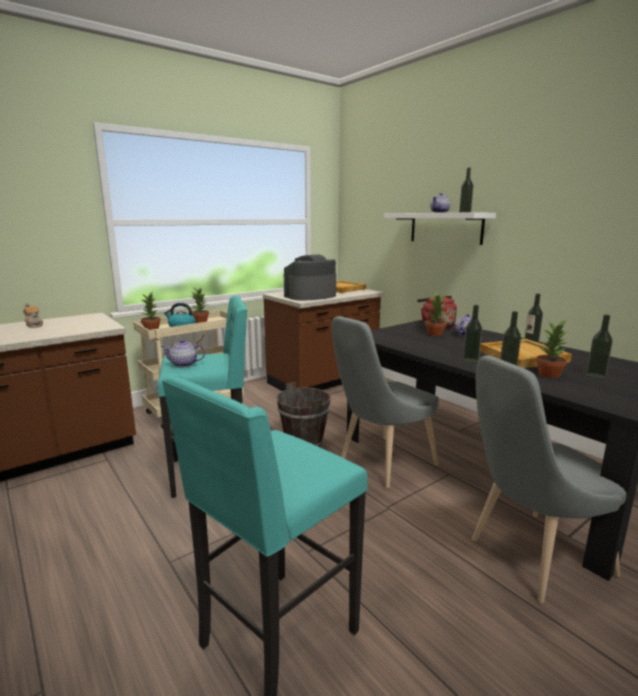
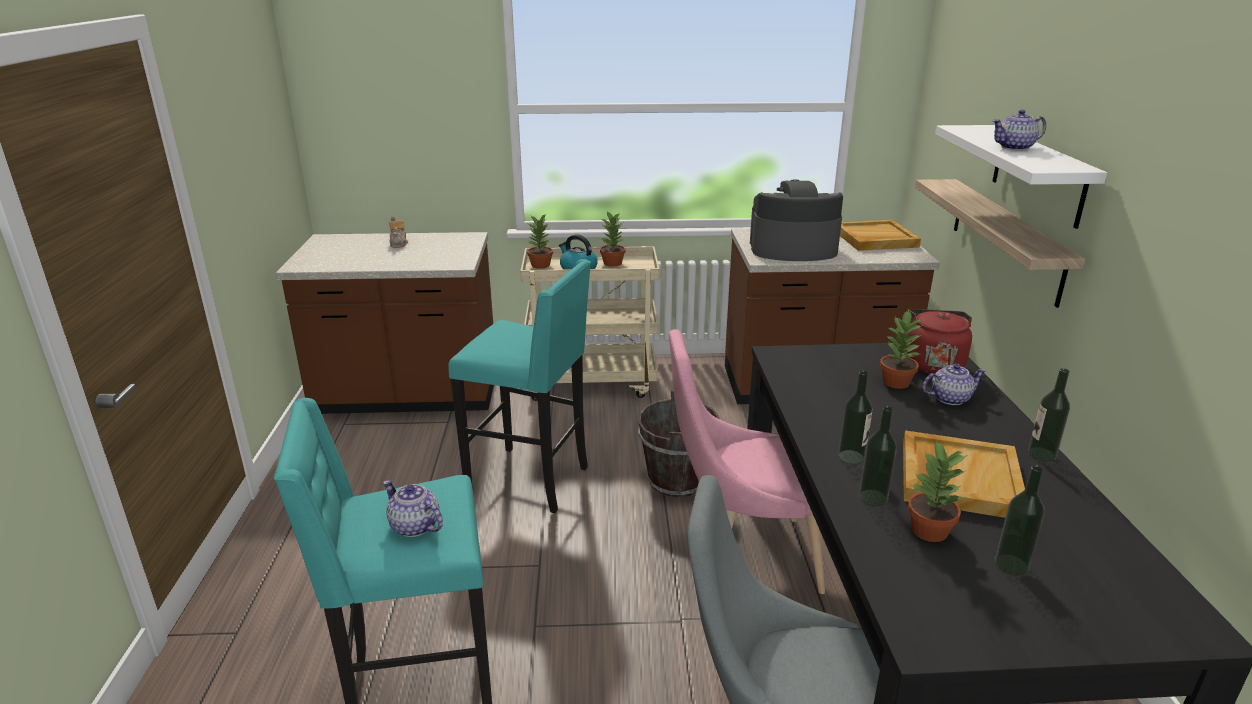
camera: 35 degrees right, 10 degrees up
teapot [161,339,205,367] -> teapot moved to [383,480,443,537]
grey chair [332,316,439,488] -> pink chair [669,329,825,594]
bottle [459,168,473,213] -> none
none -> shelf [915,179,1085,308]

